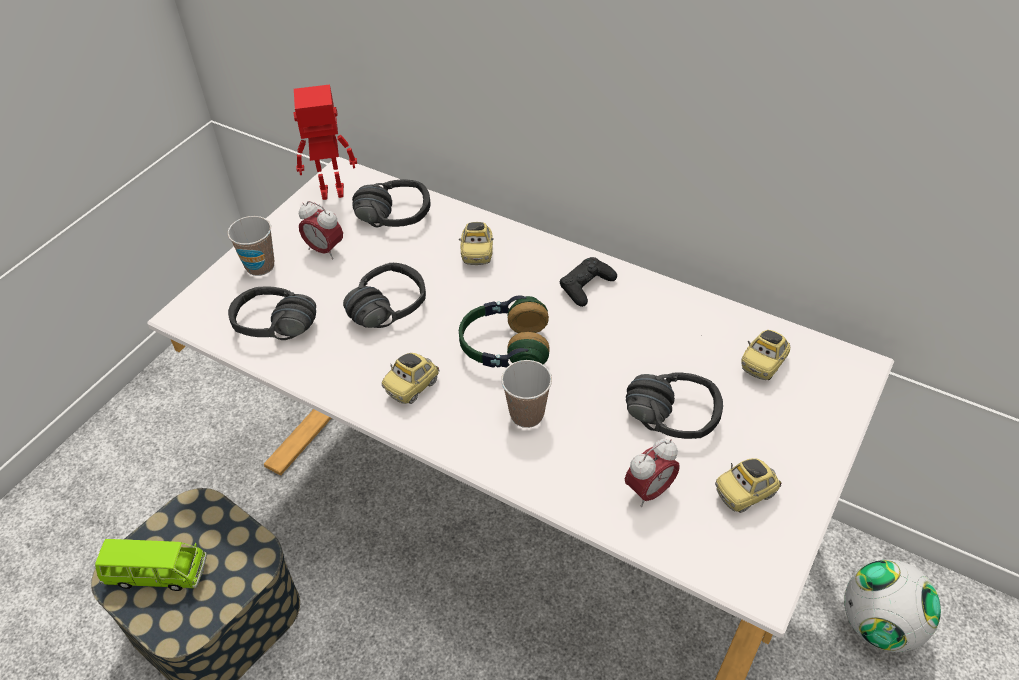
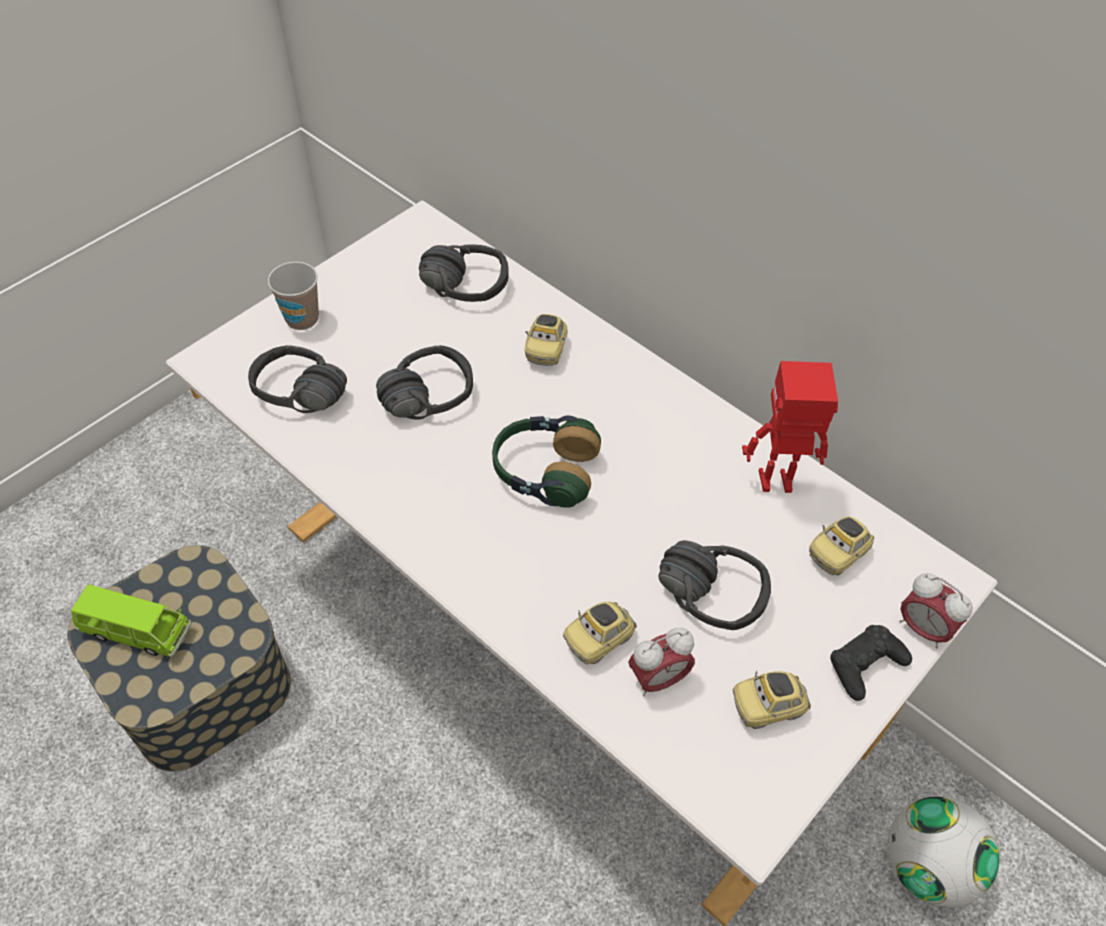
camera: 10 degrees right, 5 degrees up
toy robot [293,84,357,200] -> toy robot moved to [742,361,838,493]
alarm clock [299,201,343,259] -> alarm clock moved to [899,573,973,648]
toy car [382,353,440,404] -> toy car moved to [563,602,637,664]
cup [501,360,552,428] -> none
black game controller [560,257,617,307] -> black game controller moved to [830,625,912,701]

